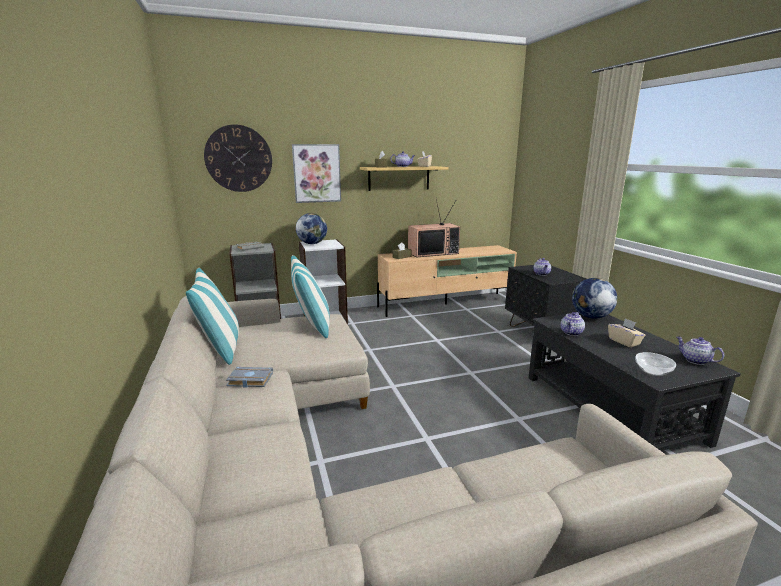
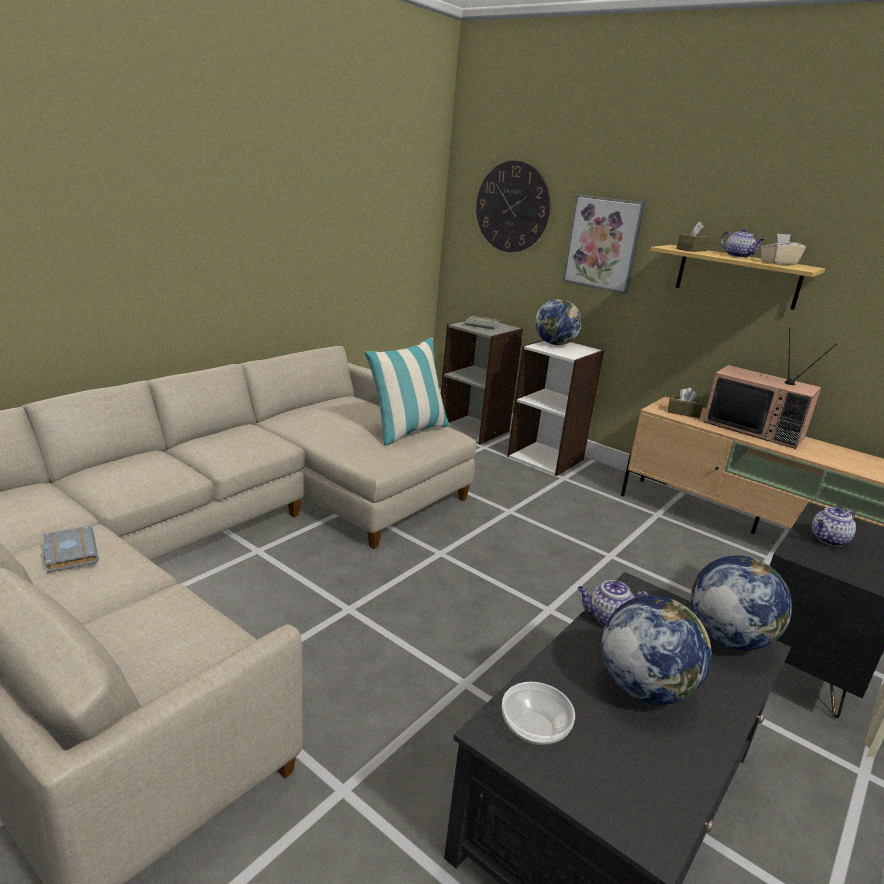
camera: 55 degrees right, 5 degrees up
pillow [186,268,239,365] -> none
grey book [226,367,273,388] -> grey book moved to [43,526,99,573]
beige tissue box [608,318,645,347] -> globe [601,595,712,705]
teapot [677,336,724,365] -> none

